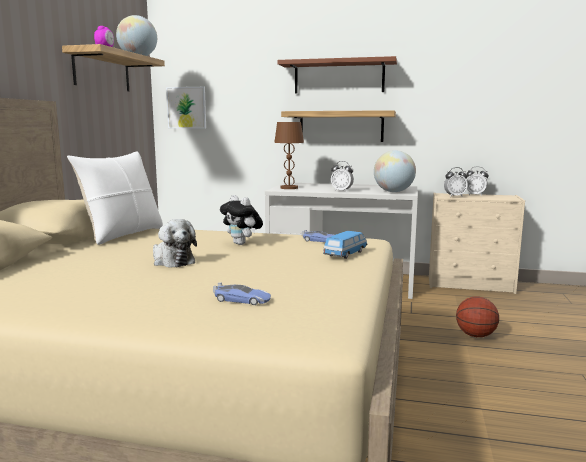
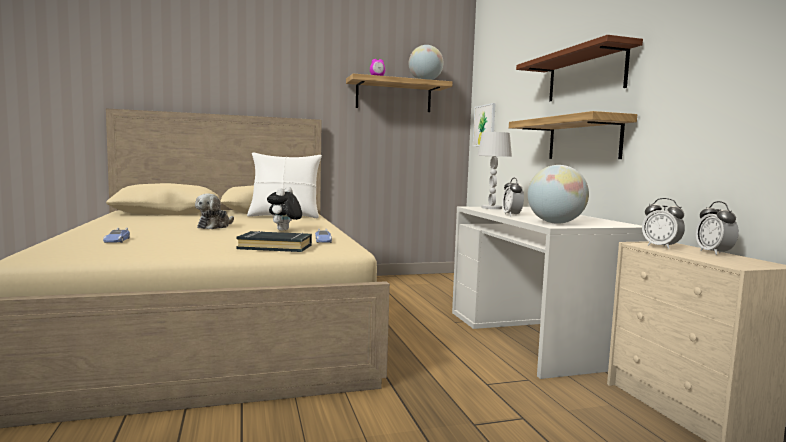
camera: 60 degrees right, 5 degrees down
brown table lamp [274,122,304,189] -> white table lamp [477,132,512,209]
toy car [323,231,367,259] -> black book [236,231,312,252]
basketball [456,296,499,337] -> none

